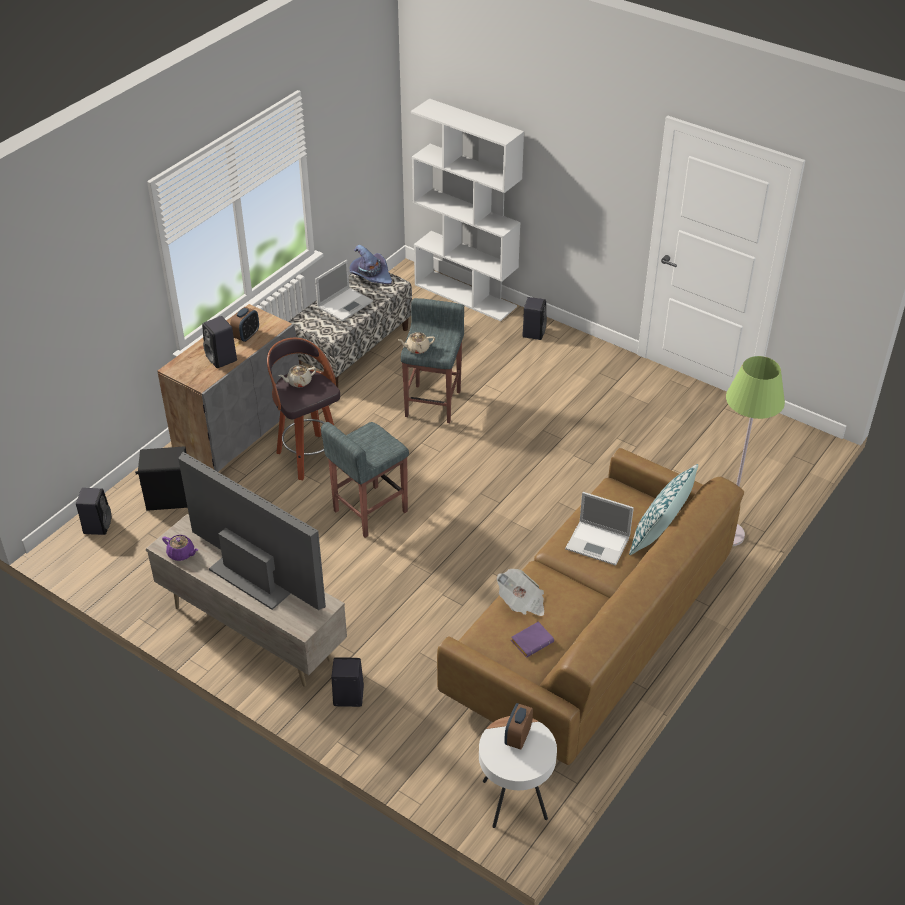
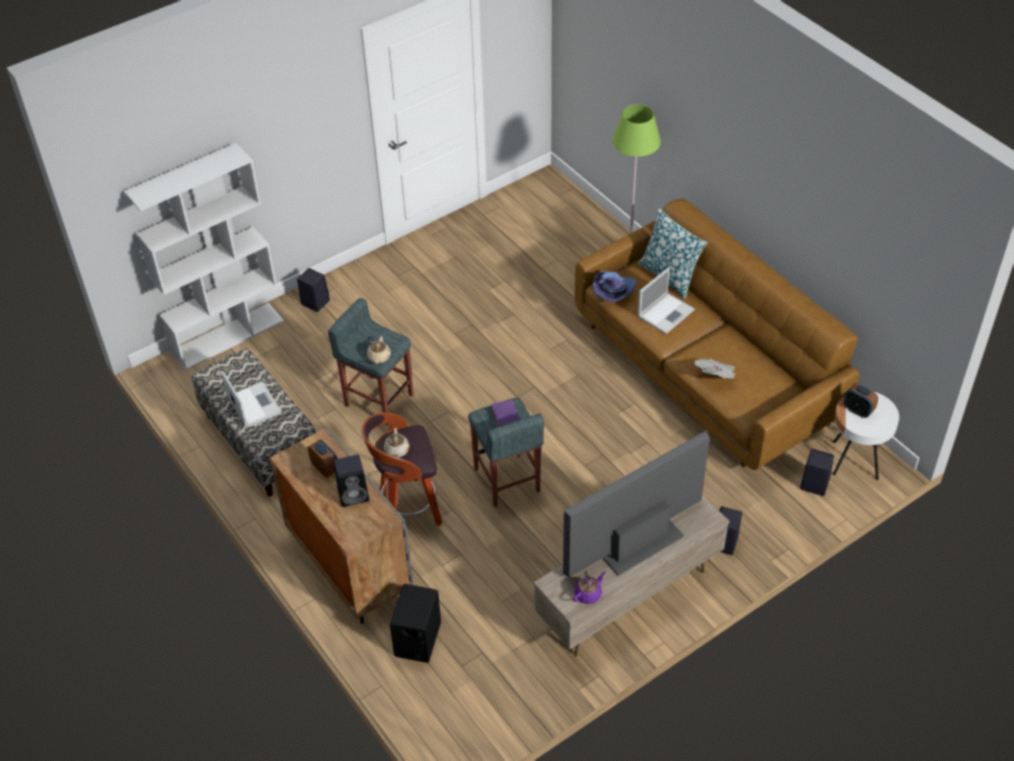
camera: 70 degrees left, 5 degrees up
black speaker [76,488,112,535] -> black speaker moved to [800,449,834,496]
purple hat [350,245,392,285] -> purple hat moved to [593,271,637,302]
purple book [511,622,554,658] -> purple book moved to [491,400,520,427]

